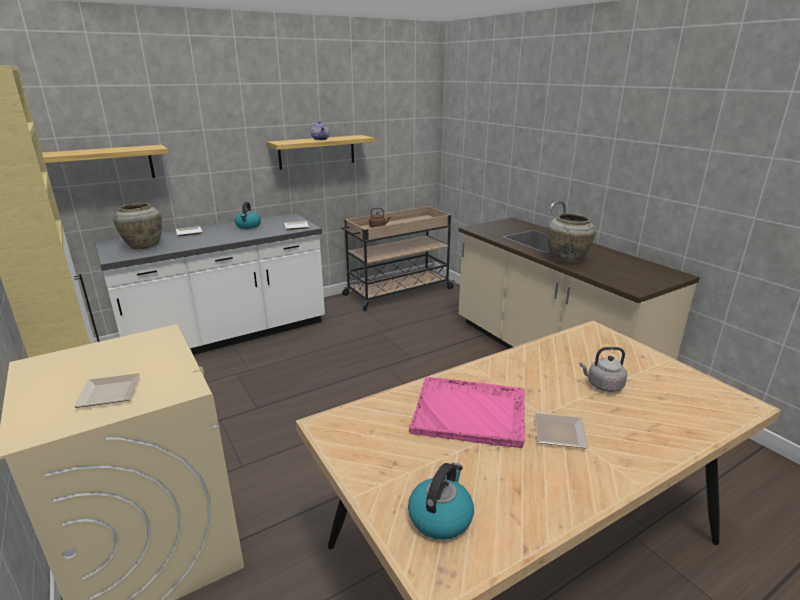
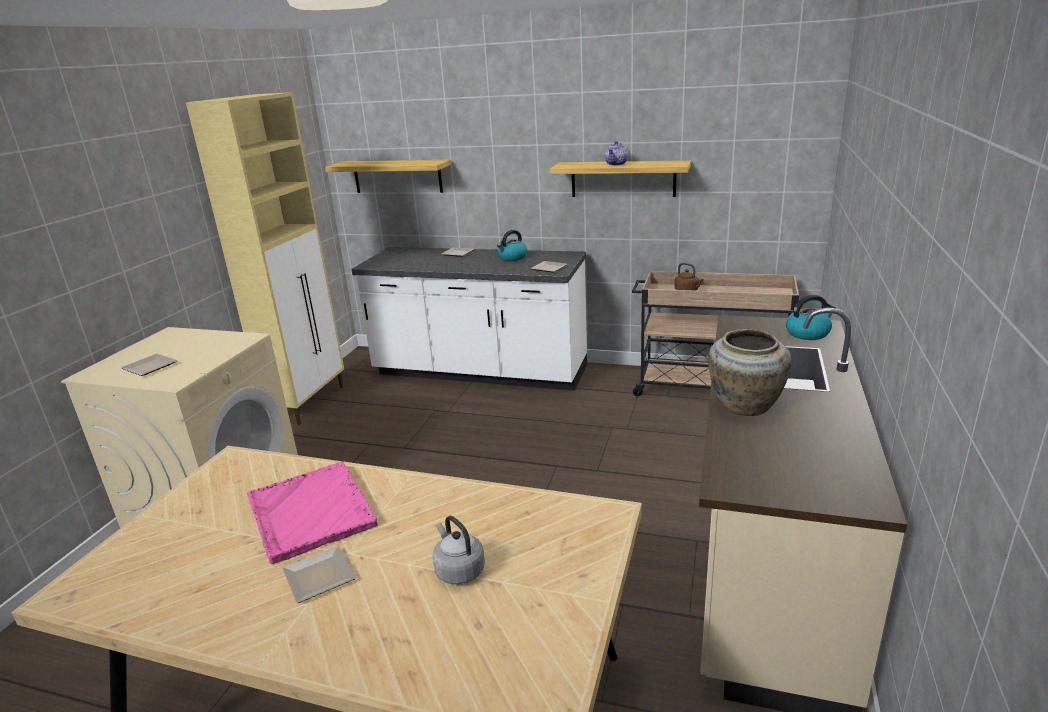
camera: 50 degrees right, 0 degrees up
beige vase [113,203,162,250] -> none
kettle [408,463,474,540] -> kettle moved to [786,295,836,340]

